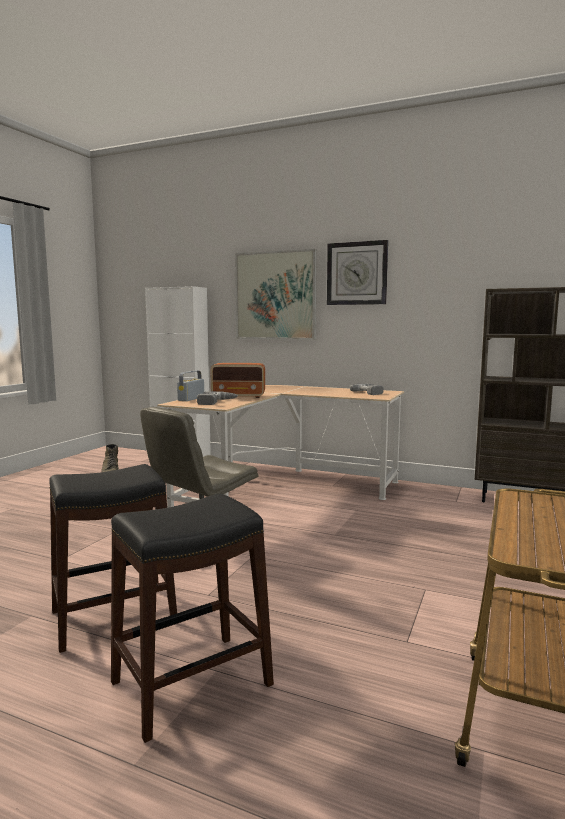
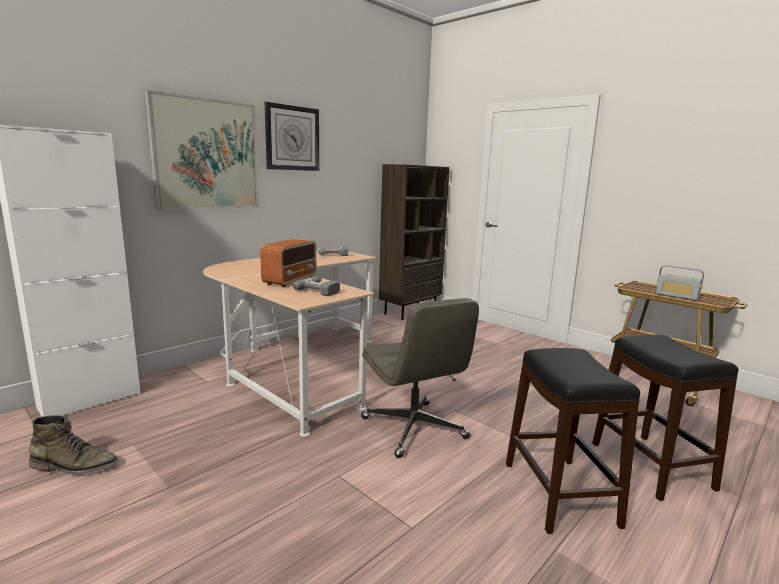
camera: 70 degrees left, 5 degrees up
radio [177,371,204,401] -> radio moved to [656,265,704,300]

